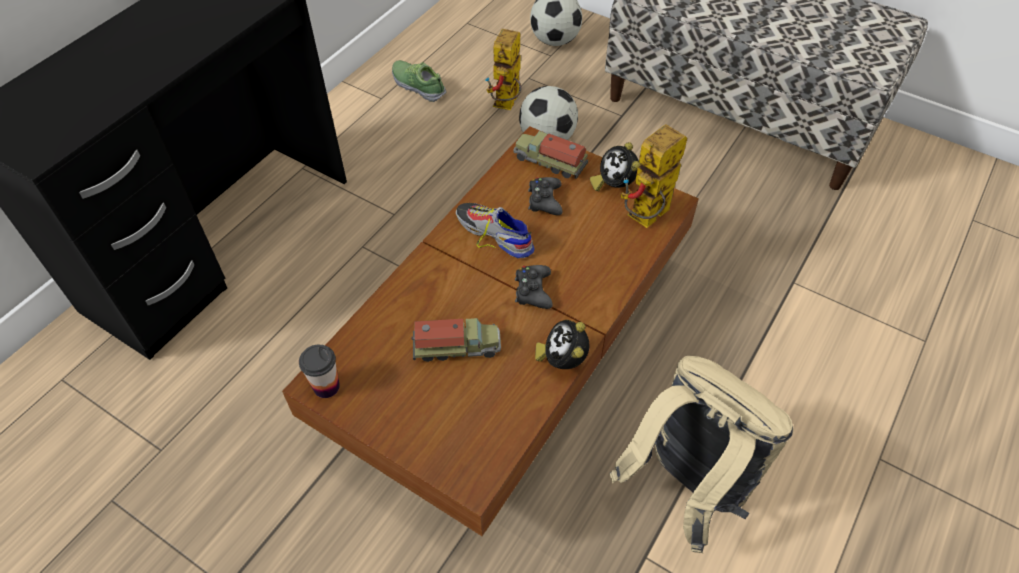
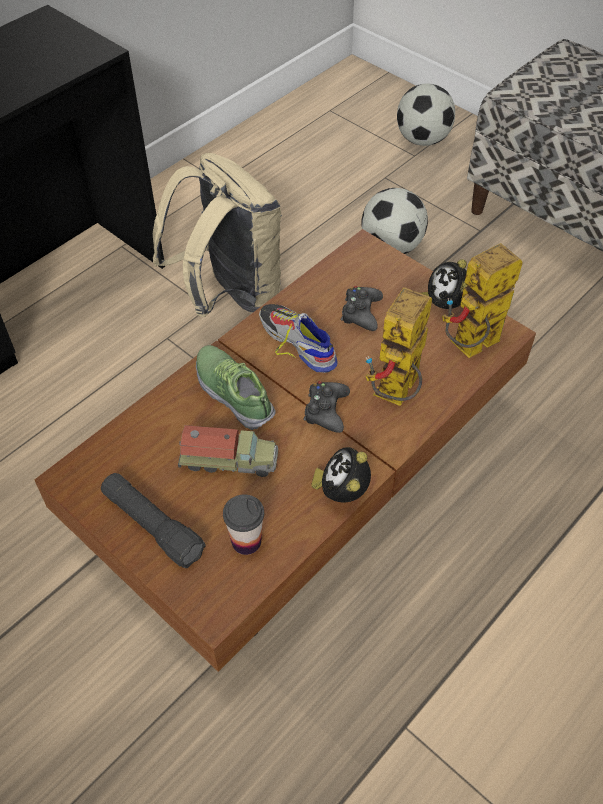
camera: 10 degrees right, 0 degrees up
cup [299,345,340,398] -> cup moved to [223,494,264,555]
shoe [392,60,446,102] -> shoe moved to [196,345,276,430]
toy robot [485,29,521,110] -> toy robot moved to [365,287,432,406]
toy truck [513,131,588,179] -> none
beige backpack [609,356,794,554] -> beige backpack moved to [153,153,282,317]
none -> black flashlight [101,473,206,568]

